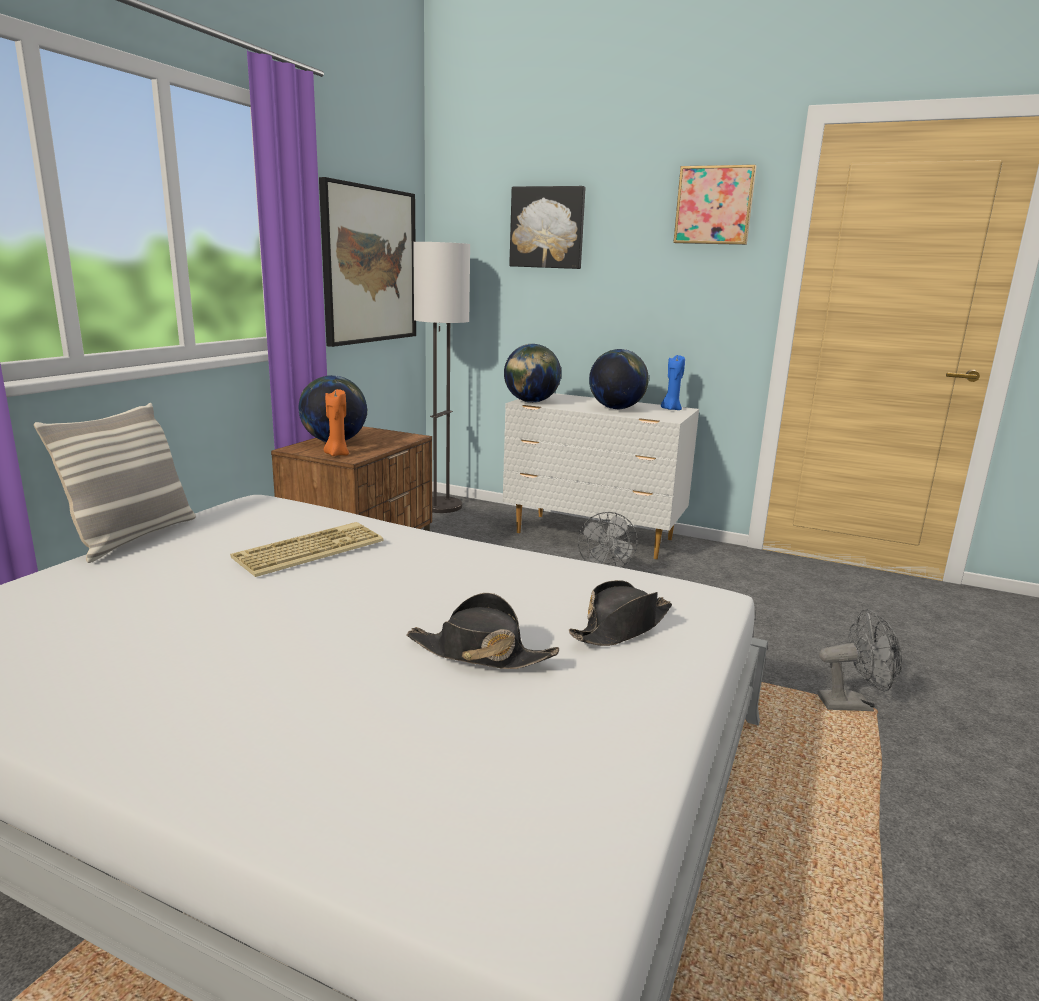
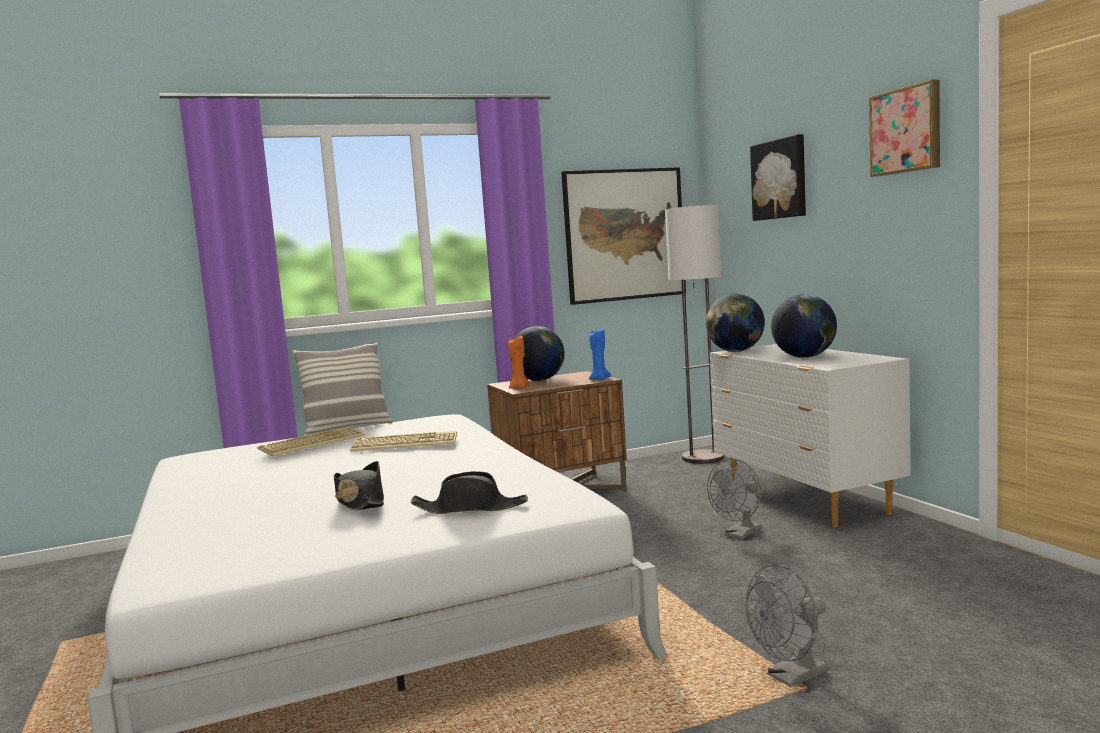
camera: 45 degrees right, 10 degrees down
blue candle [661,355,685,410] -> blue candle moved to [589,328,611,381]
grey fan [818,609,902,711] -> grey fan turned 105 degrees clockwise [746,564,828,687]
none -> keyboard [257,427,365,456]

